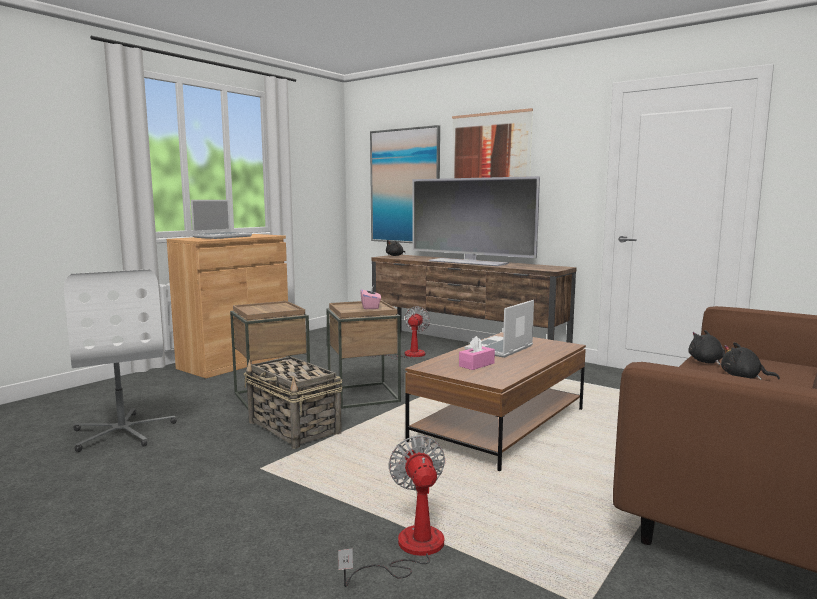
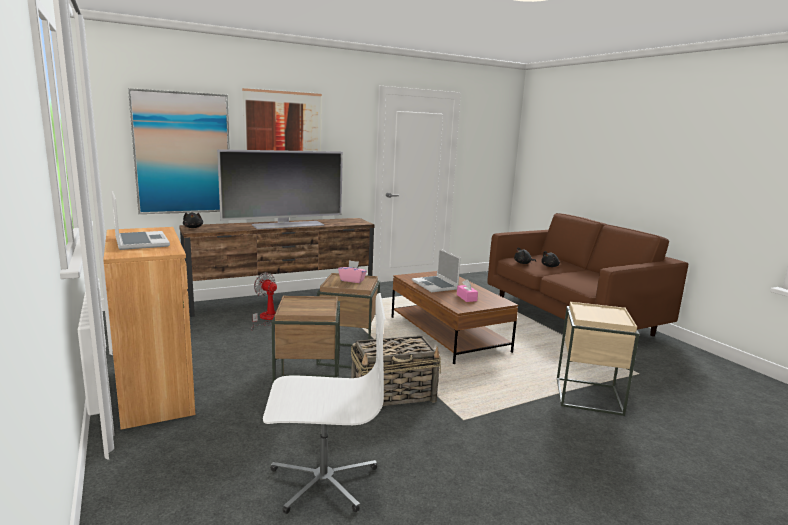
camera: 65 degrees left, 5 degrees up
fan [338,435,445,587] -> beige side table [557,302,640,416]

